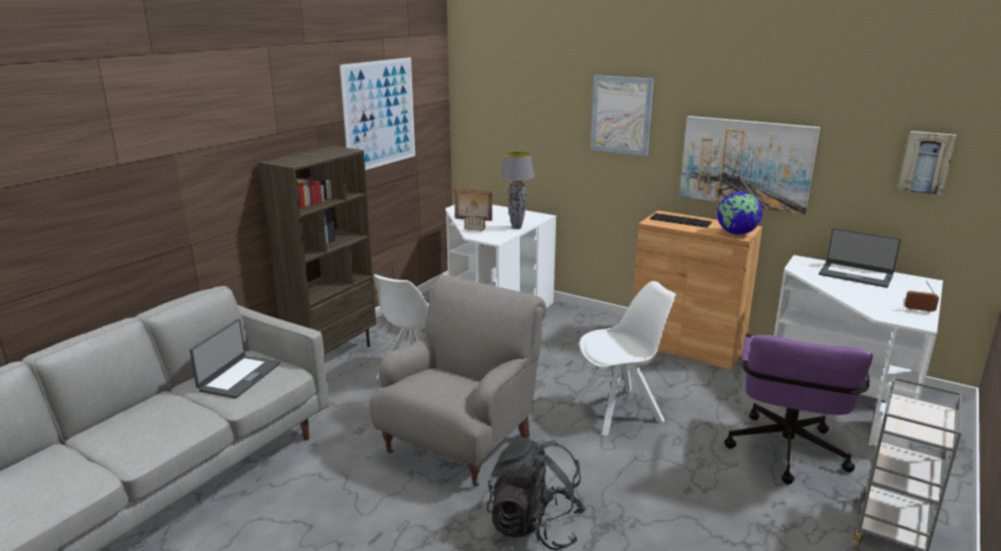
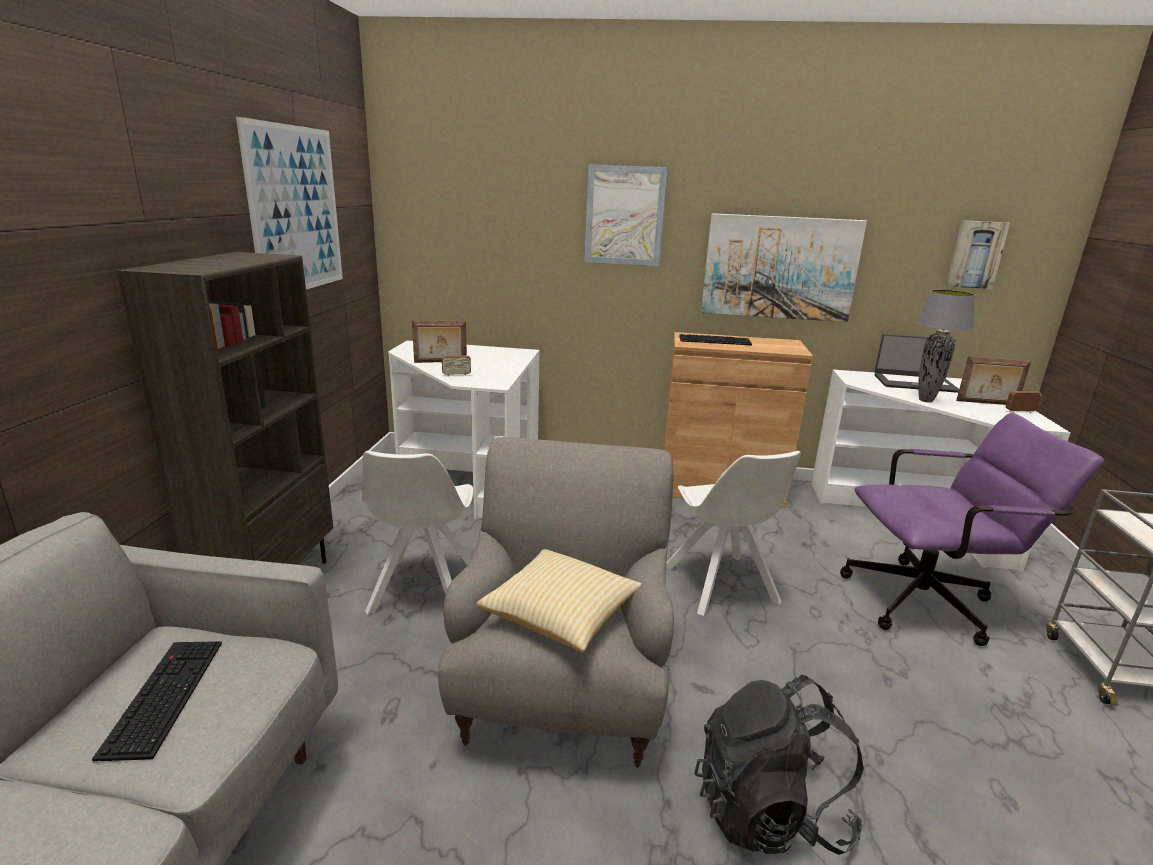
camera: 25 degrees left, 0 degrees up
laptop [190,319,280,398] -> keyboard [92,641,222,763]
grey table lamp [500,152,535,229] -> grey table lamp moved to [917,290,975,403]
white chair [573,281,676,436] -> white chair turned 120 degrees clockwise [666,451,801,616]
globe [717,192,762,235] -> none
purple office chair [724,334,873,484] -> purple office chair turned 90 degrees counterclockwise [840,413,1104,646]
none -> pillow [476,549,641,652]
none -> picture frame [956,356,1031,405]

